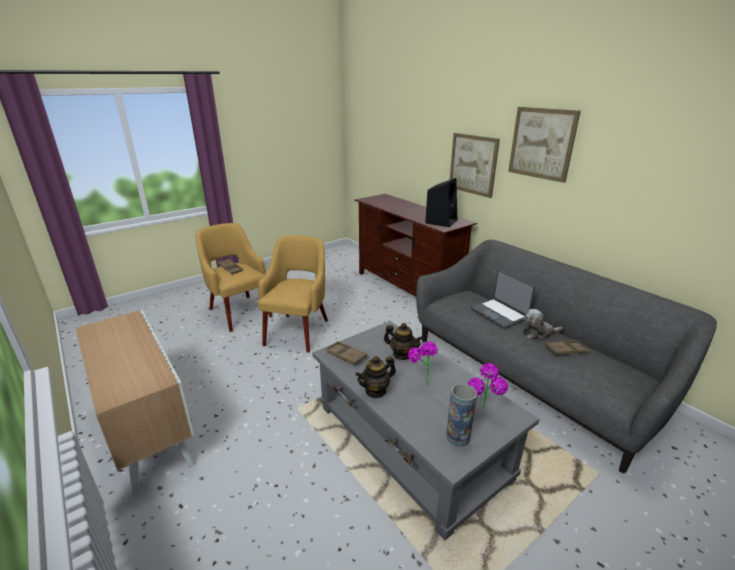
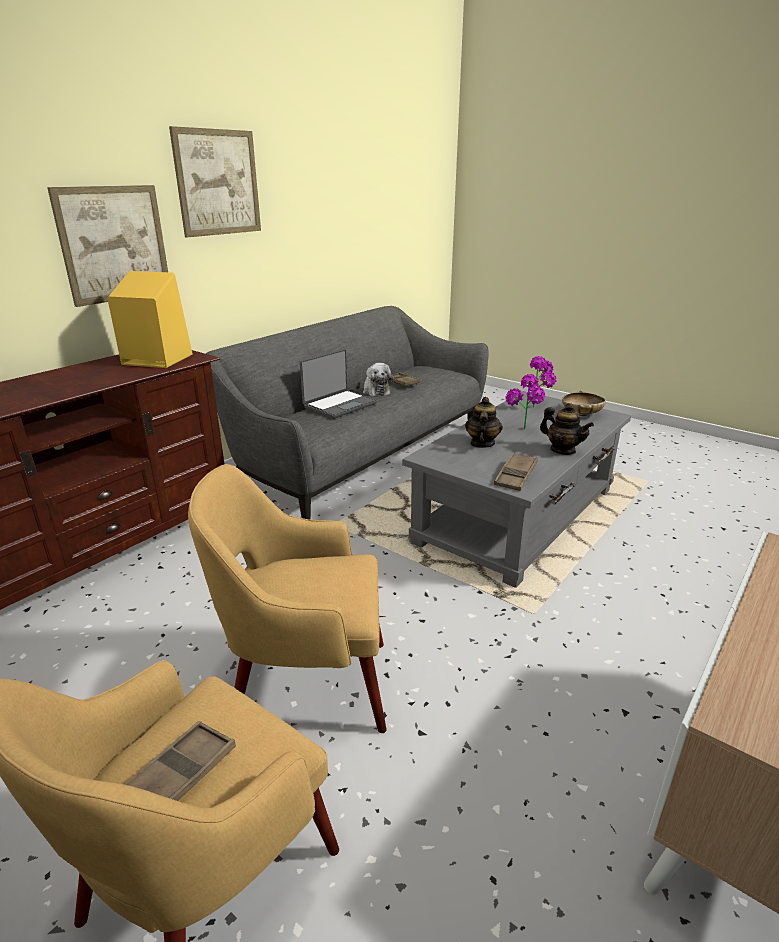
camera: 105 degrees left, 0 degrees up
black speaker [425,178,457,227] -> yellow speaker [107,271,193,368]
vase [446,384,477,447] -> beige bowl [562,390,606,416]

